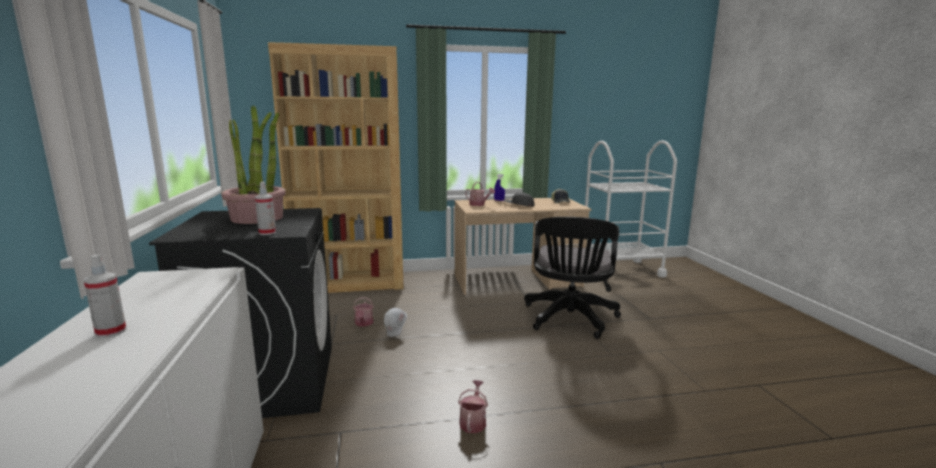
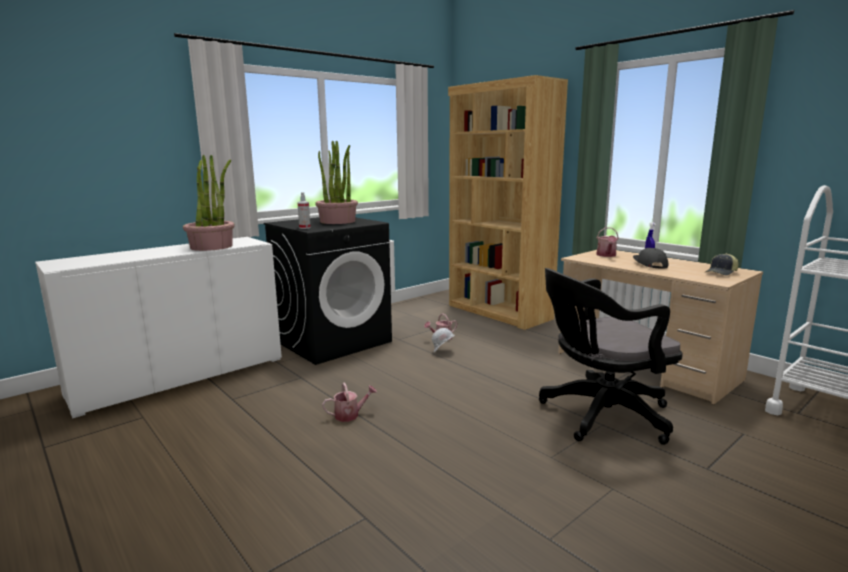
camera: 60 degrees right, 0 degrees up
spray bottle [84,255,126,338] -> none
none -> potted plant [183,155,235,251]

